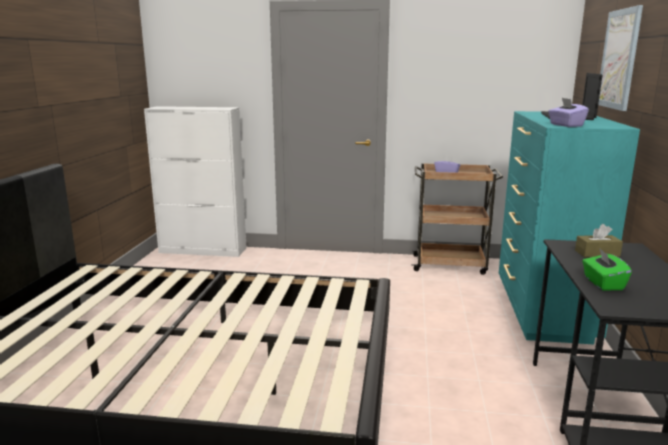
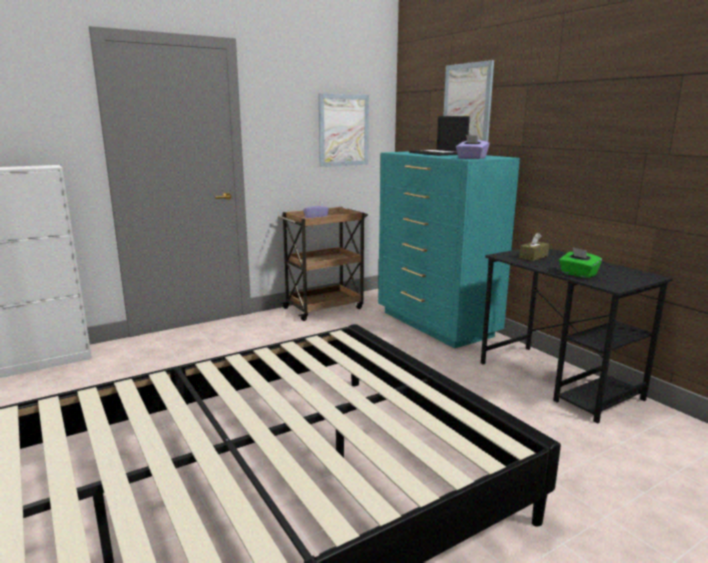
camera: 40 degrees left, 0 degrees up
none -> picture [318,93,369,167]

